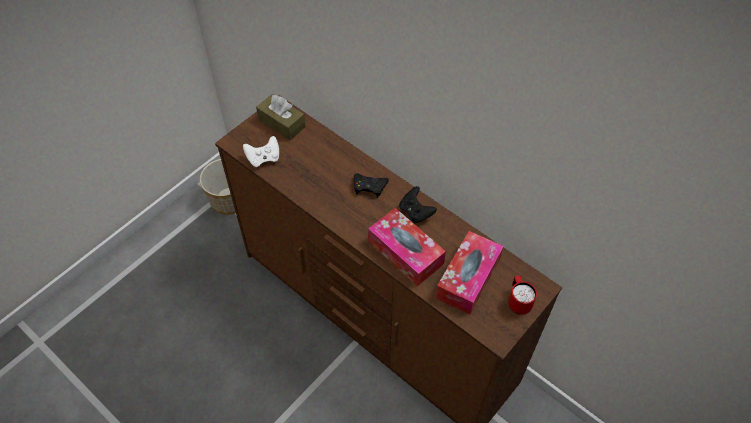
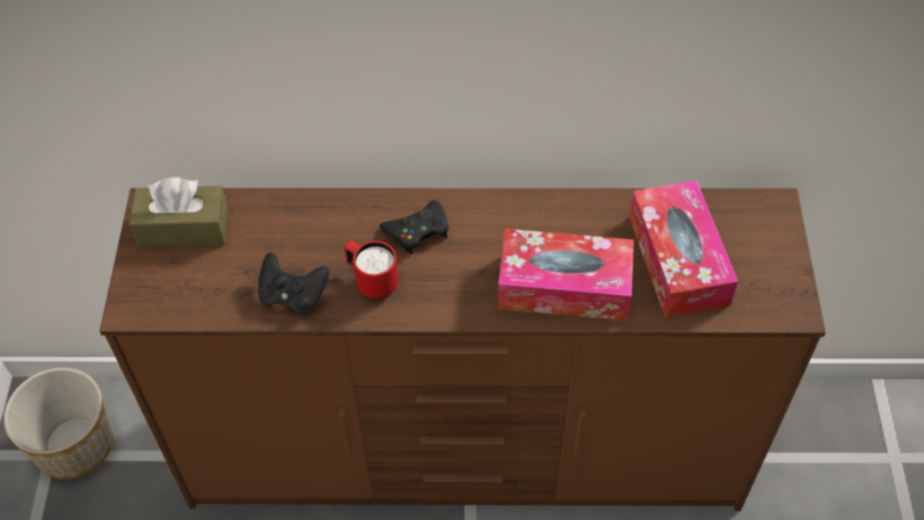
camera: 40 degrees left, 0 degrees up
white game controller [243,136,279,167] -> none
black game controller [399,186,437,223] -> black game controller moved to [258,252,329,315]
red mug [508,275,537,315] -> red mug moved to [344,240,398,300]

